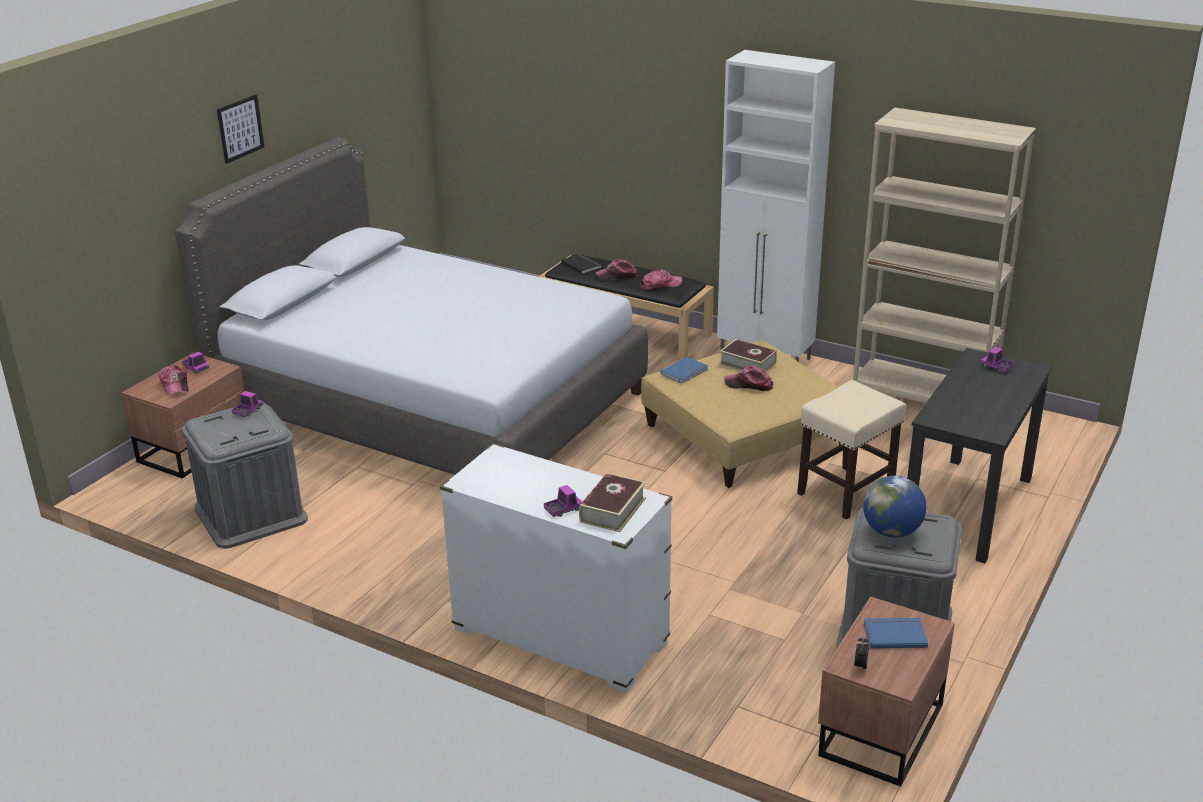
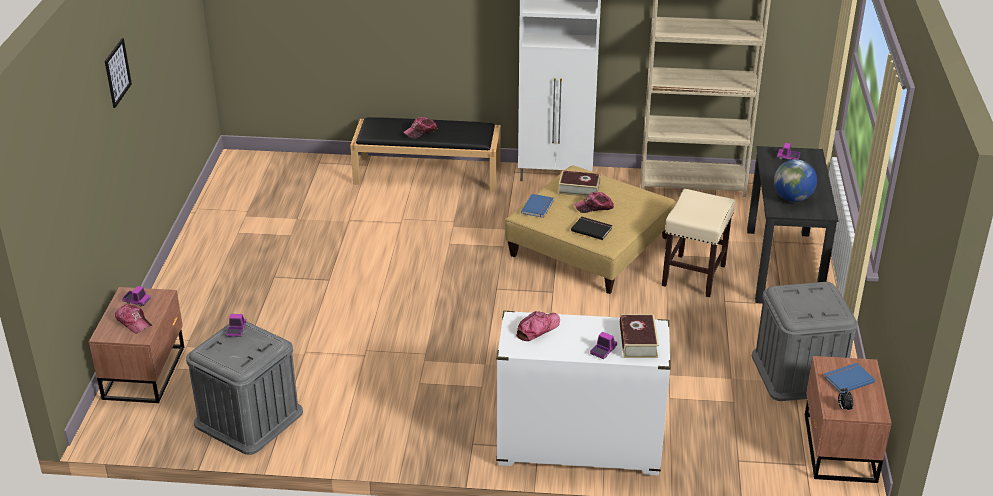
camera: 25 degrees left, 5 degrees up
grey bed [175,137,648,475] -> none
black book [561,254,602,274] -> black book moved to [571,217,613,240]
cap [640,269,682,290] -> cap moved to [516,311,560,341]
globe [863,476,927,538] -> globe moved to [774,159,817,202]

